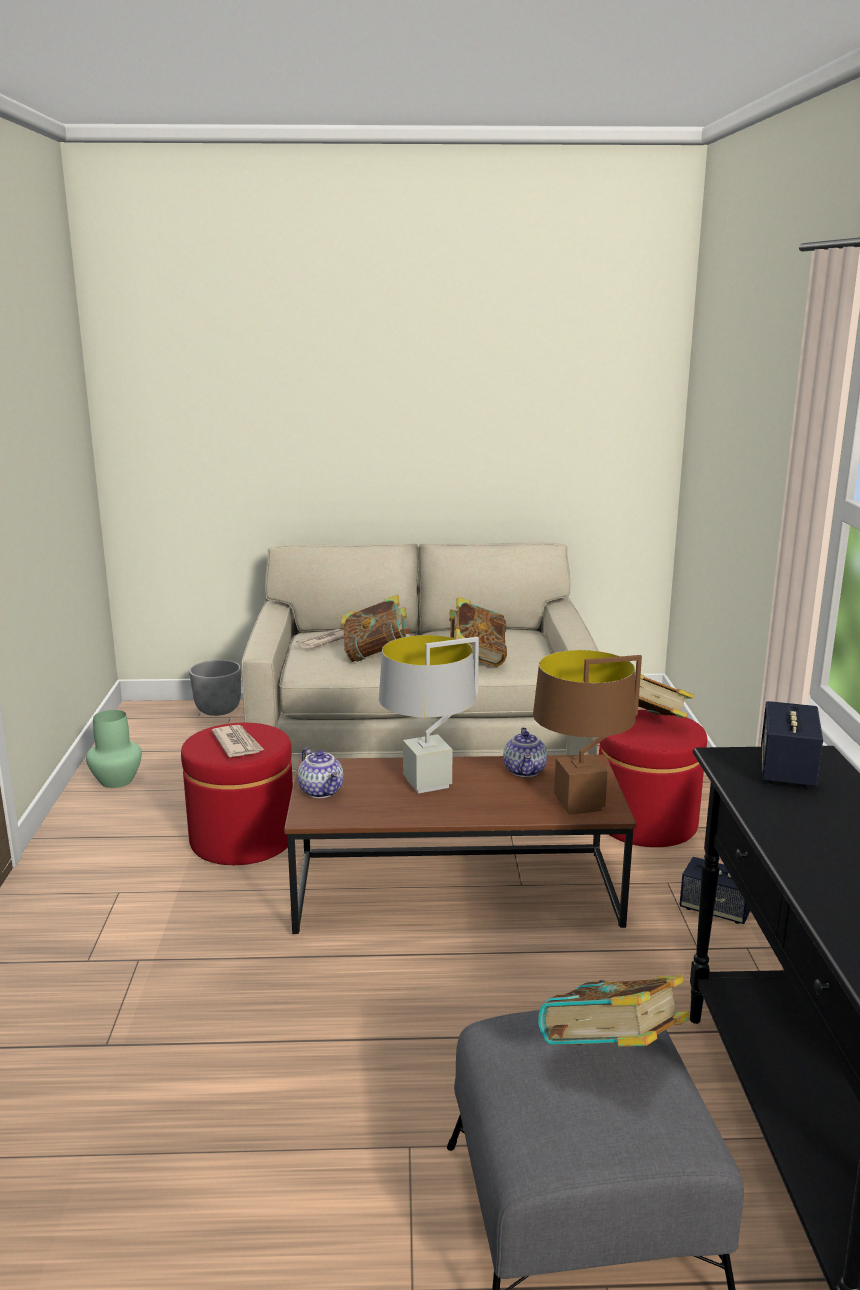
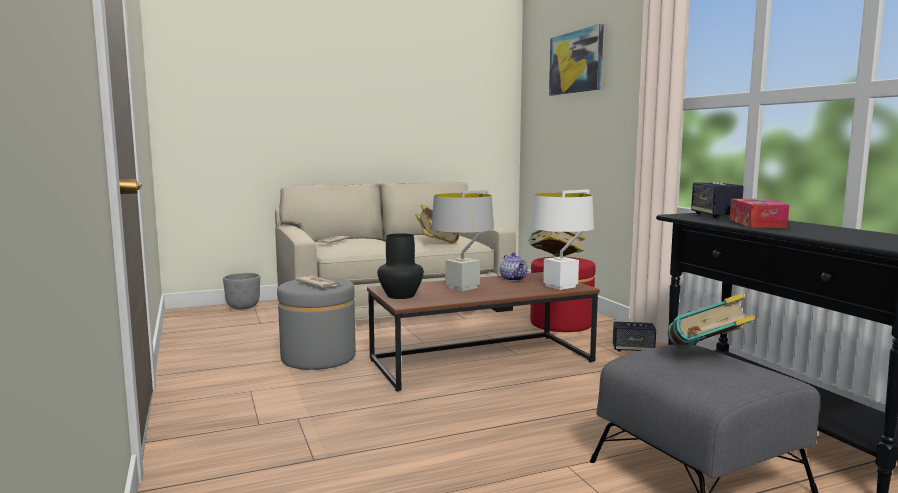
camera: 20 degrees left, 10 degrees down
green vase [86,710,142,788] -> none
red ottoman [181,723,293,865] -> grey ottoman [277,277,356,370]
teapot [297,748,344,798] -> black vase [377,234,424,299]
book [341,595,411,662] -> none
brown table lamp [533,650,642,815] -> white table lamp [531,189,594,290]
none -> picture [549,24,604,96]
none -> tissue box [729,199,789,228]

